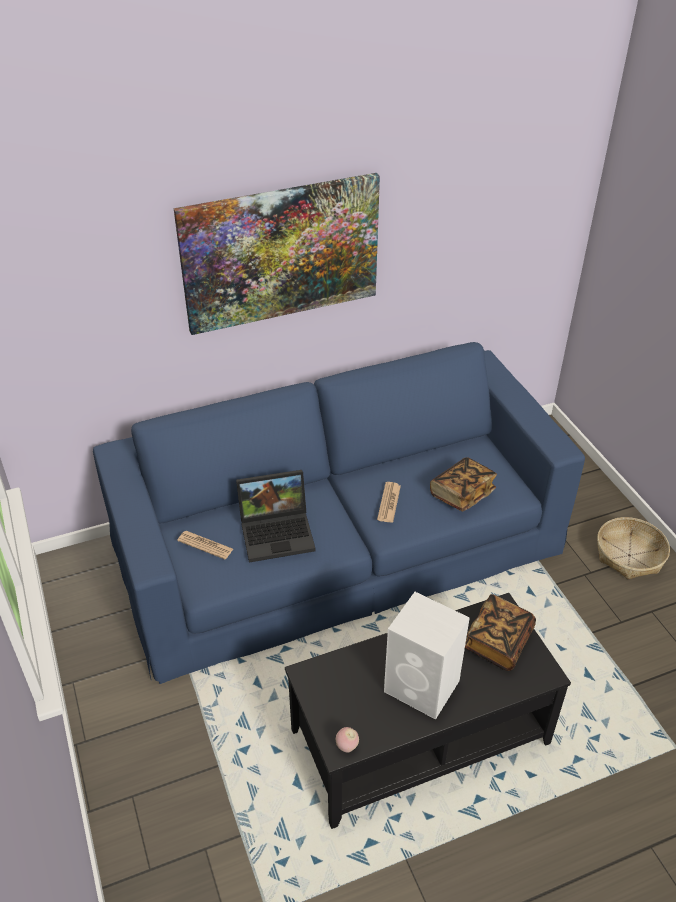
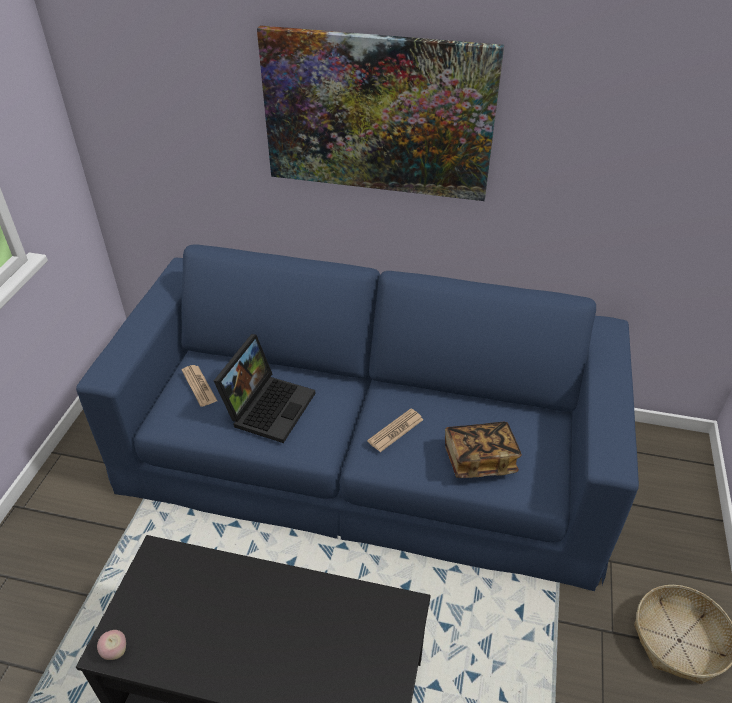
camera: 35 degrees right, 0 degrees up
laptop [236,470,316,562] -> laptop turned 90 degrees counterclockwise [214,334,315,443]
white speaker [384,592,470,720] -> none
book [465,594,536,671] -> none

